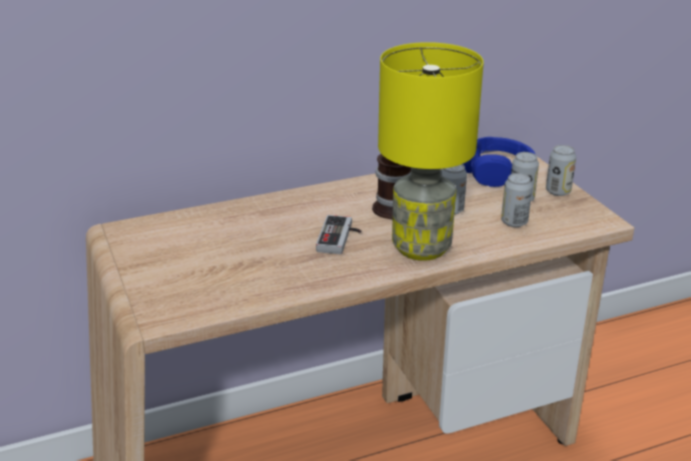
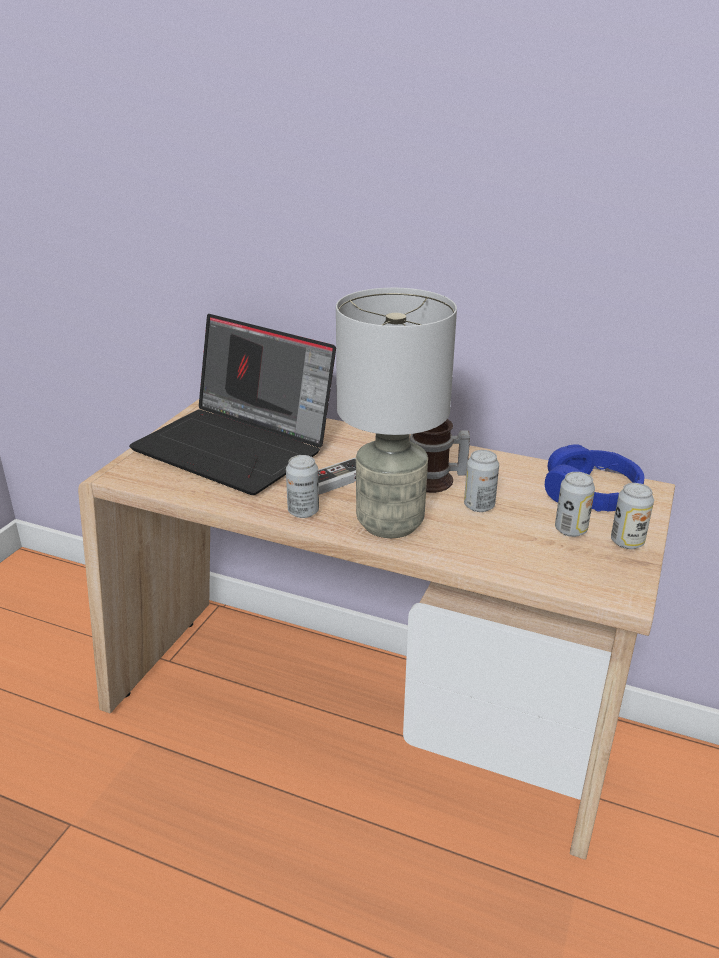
camera: 45 degrees right, 0 degrees up
yellow table lamp [378,42,484,261] -> grey table lamp [336,288,457,538]
can [501,173,533,227] -> can moved to [286,455,319,518]
none -> laptop [129,314,336,495]

